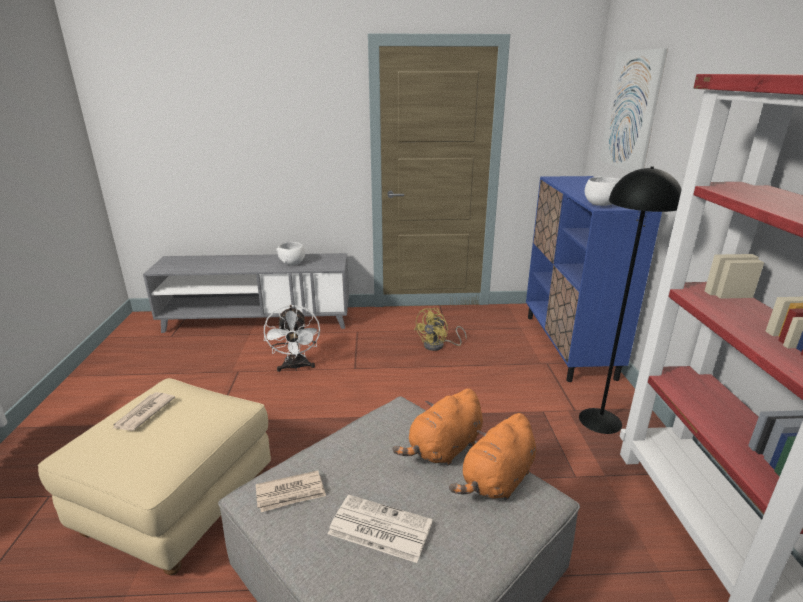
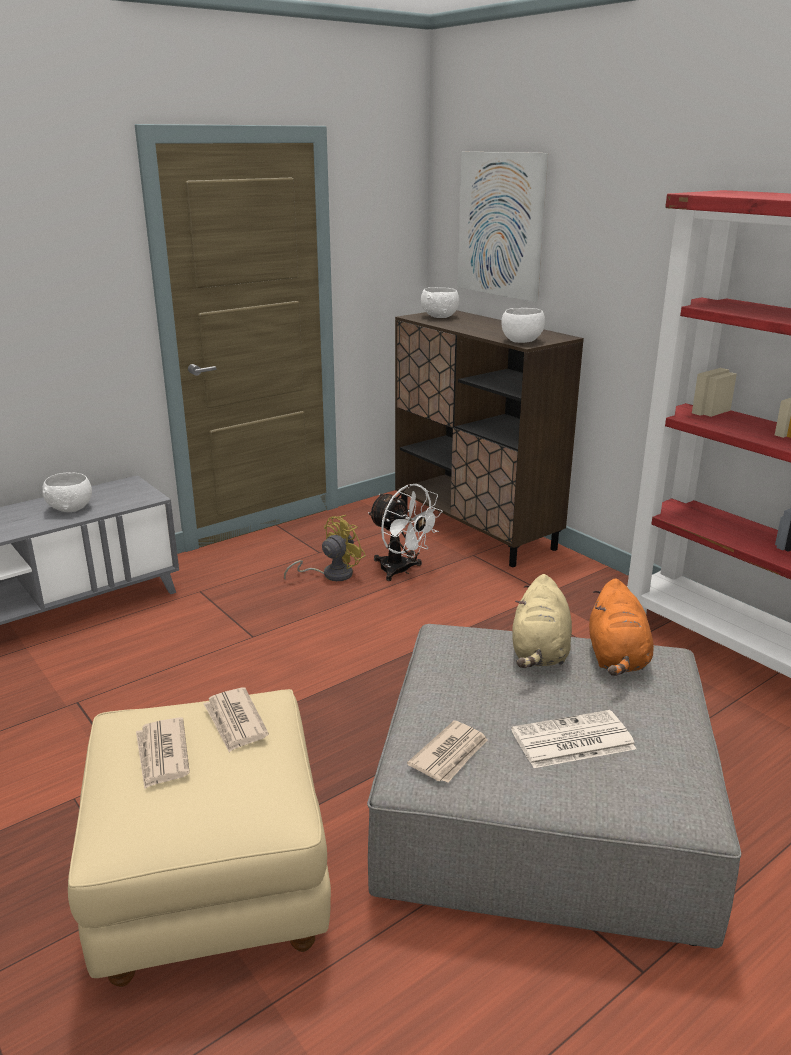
camera: 35 degrees left, 0 degrees up
white fan [264,305,320,372] -> white fan moved to [368,484,443,581]
orange plush toy [393,388,483,466] -> beige plush toy [512,574,572,668]
yellow fan [414,308,467,351] -> yellow fan turned 135 degrees counterclockwise [284,515,366,581]
blue cabinet [526,176,662,382] -> brown cabinet [395,310,584,567]
black floor lamp [579,166,682,434] -> none
none -> newspaper [203,687,269,752]
none -> white bowl [421,287,459,318]

